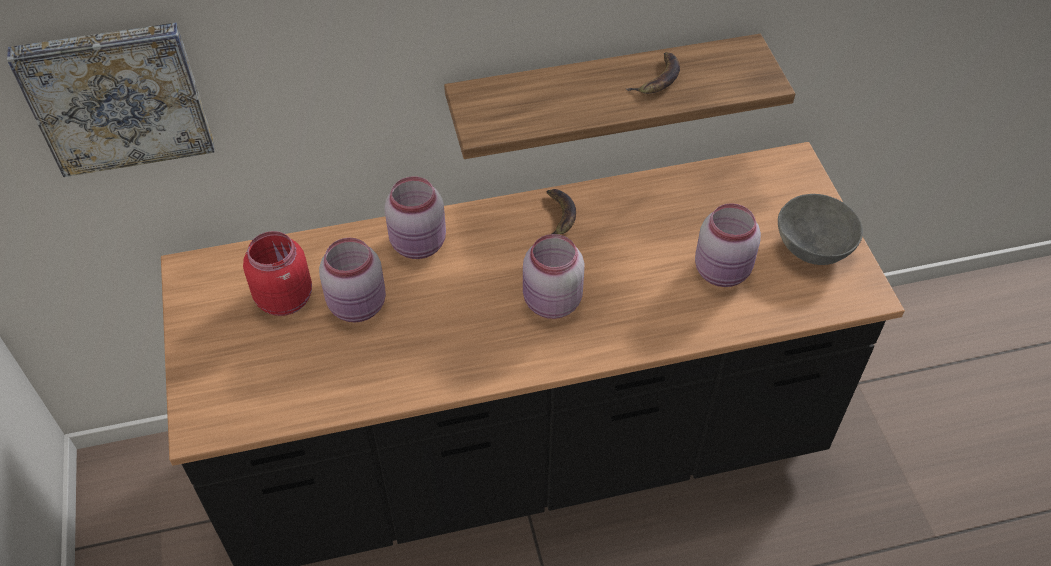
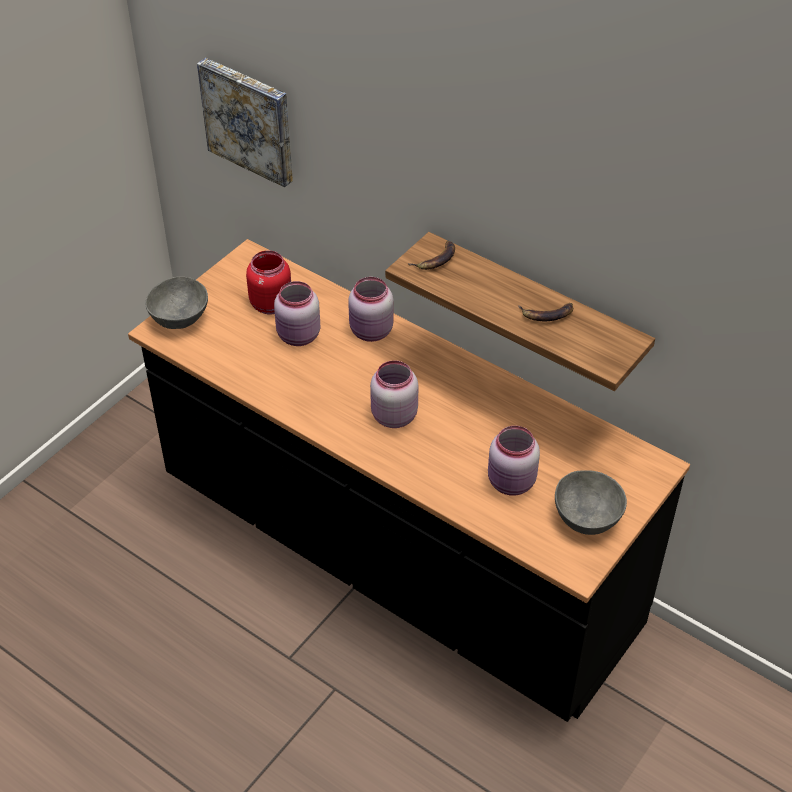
camera: 50 degrees right, 5 degrees down
banana [547,189,576,234] -> banana moved to [408,241,455,270]
none -> grey bowl [145,277,208,329]

